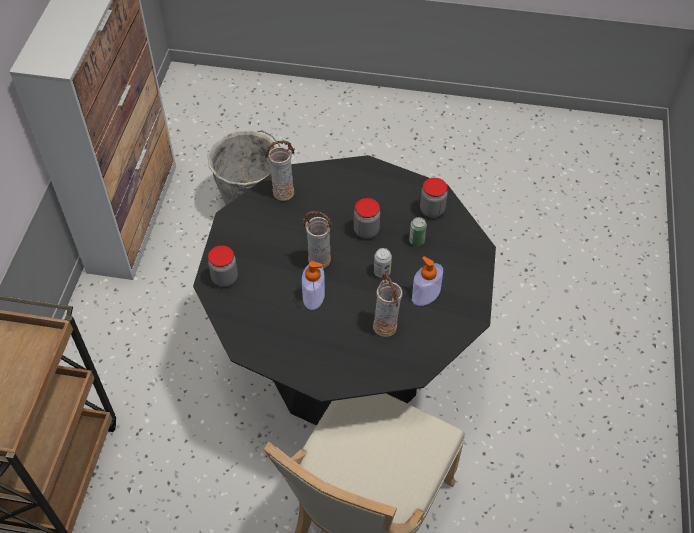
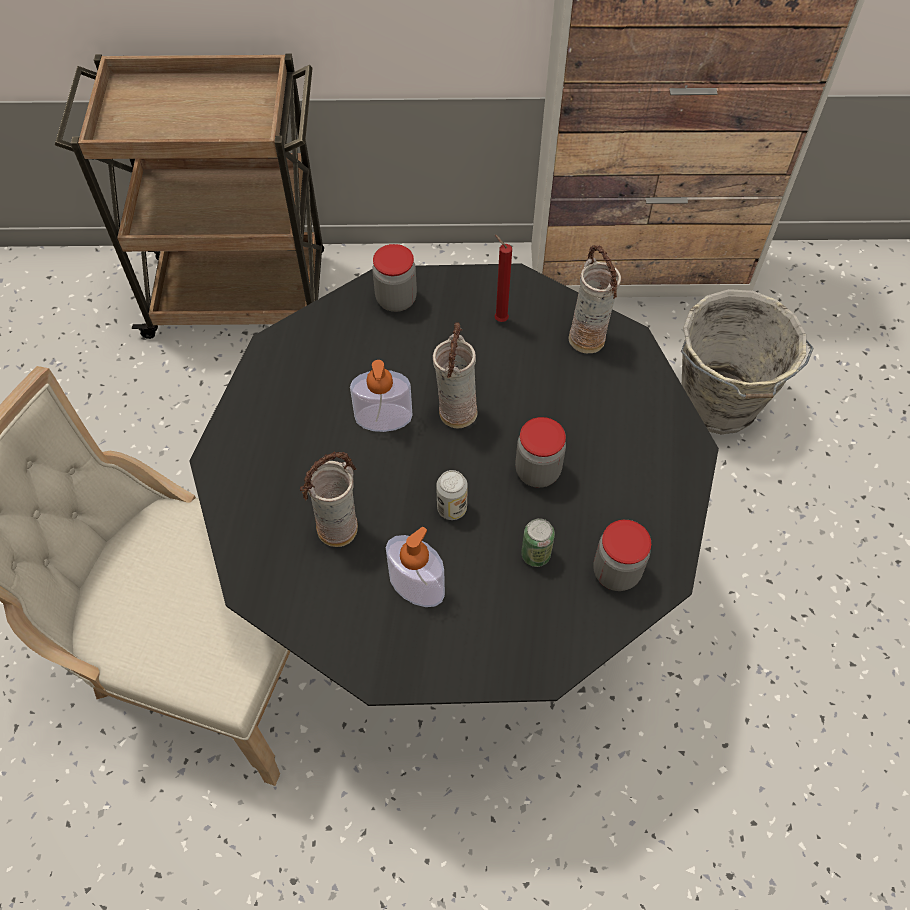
camera: 80 degrees right, 5 degrees up
none -> red candle [495,234,512,322]

